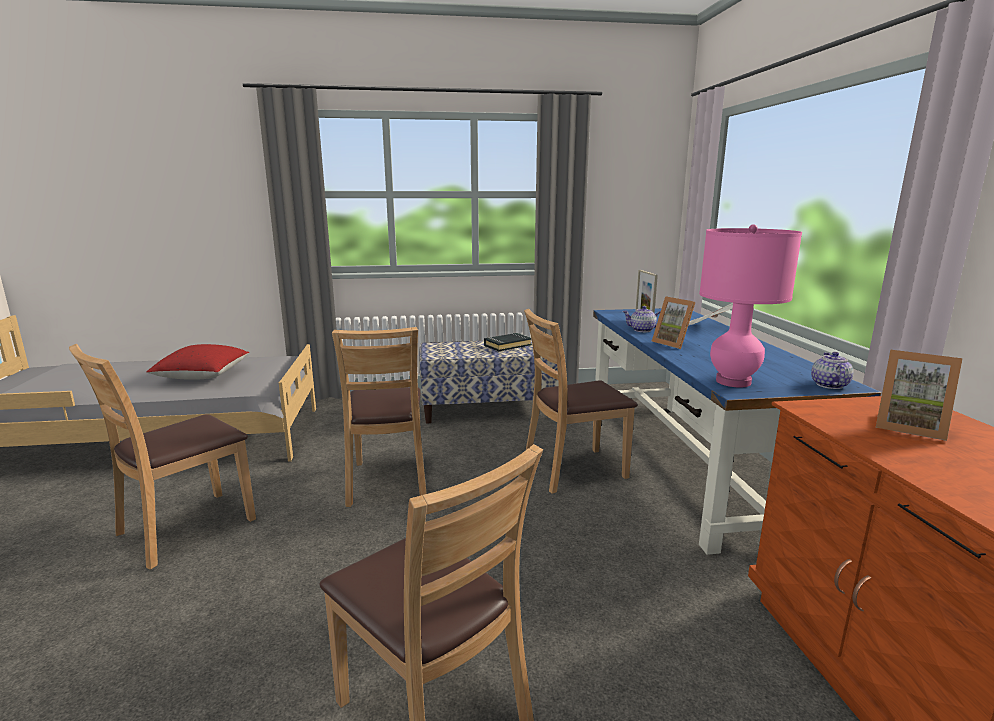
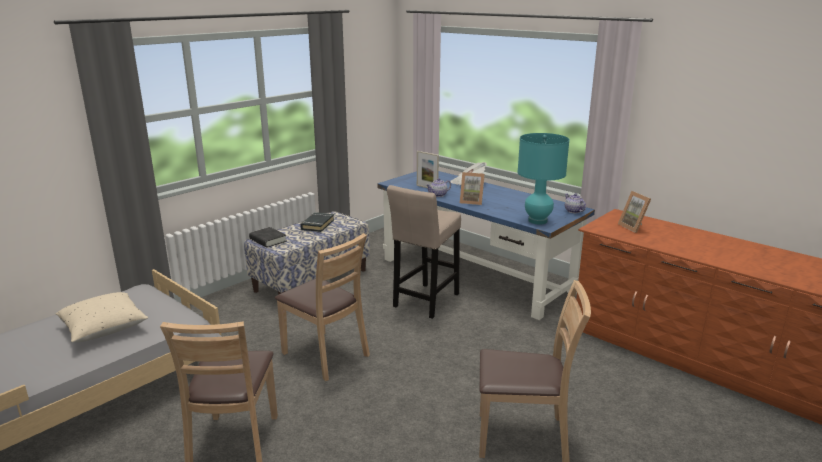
camera: 40 degrees left, 5 degrees up
red pillow [146,344,249,380] -> beige pillow [55,292,148,342]
brown chair [524,309,637,494] -> beige stool [387,185,461,319]
pink table lamp [699,224,802,388] -> turquoise table lamp [517,133,570,224]
picture frame [876,350,963,441] -> picture frame turned 75 degrees clockwise [618,191,651,233]
none -> black book [249,227,287,248]

